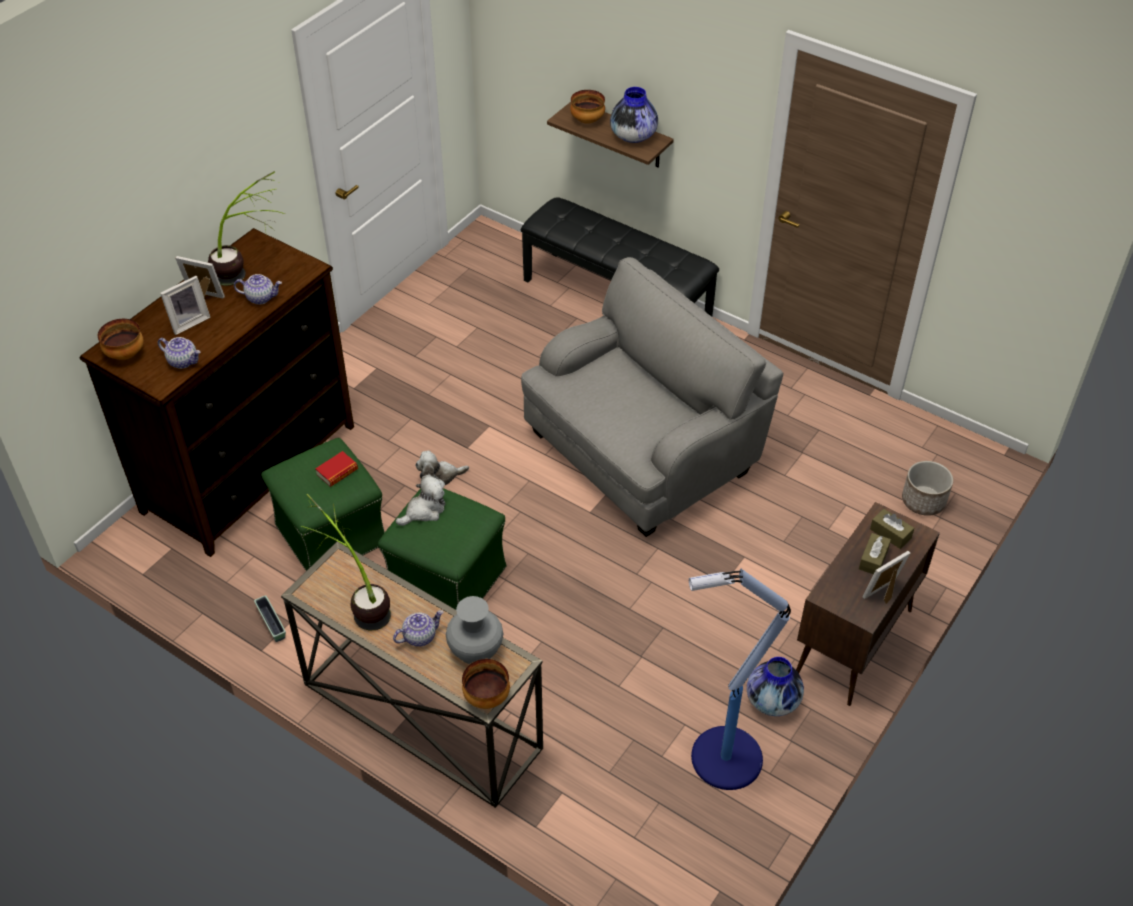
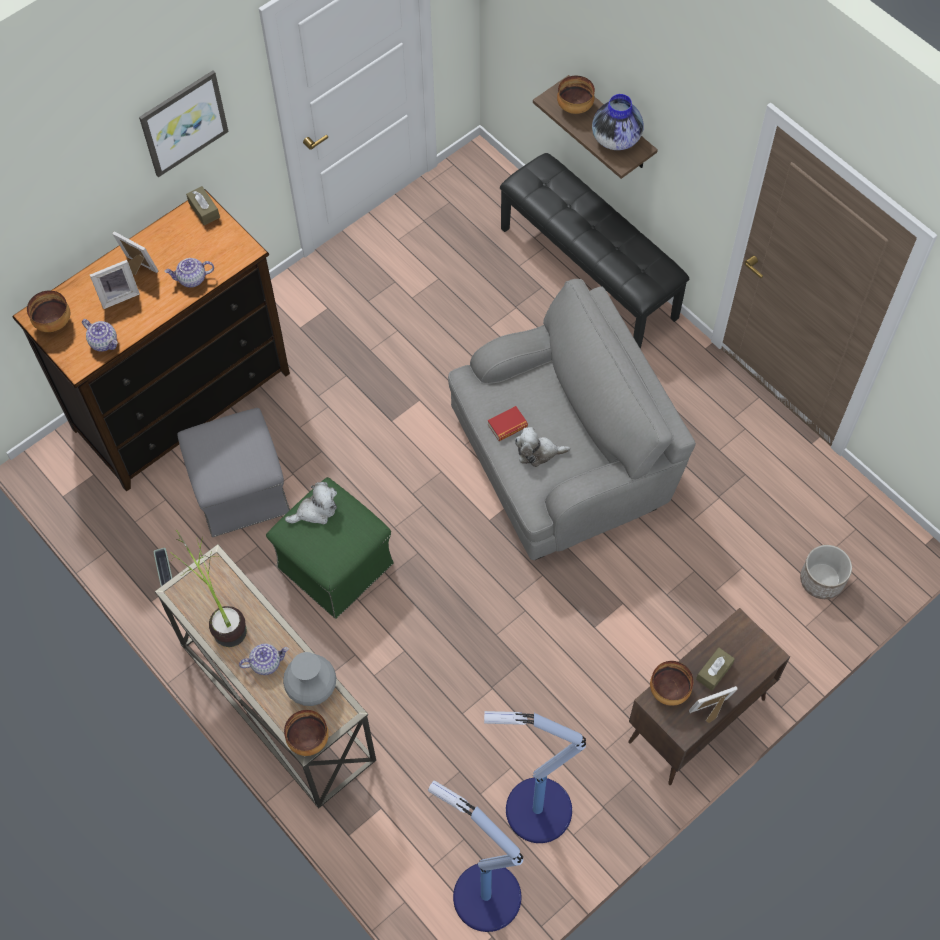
camera: 15 degrees right, 15 degrees up
potted plant [208,171,285,286] -> none
teapot [234,274,282,305] -> teapot turned 150 degrees clockwise [165,258,214,288]
green ottoman [261,438,385,571] -> grey ottoman [177,408,290,537]
book [315,451,358,487] -> book moved to [488,406,528,441]
plush toy [415,451,469,485] -> plush toy moved to [515,427,571,467]
vase [747,657,804,716] -> none
brown tissue box [870,509,914,549] -> brown tissue box moved to [186,186,220,225]
none -> picture [139,70,229,177]
none -> floor lamp [428,780,523,932]
none -> bowl [650,661,693,706]

